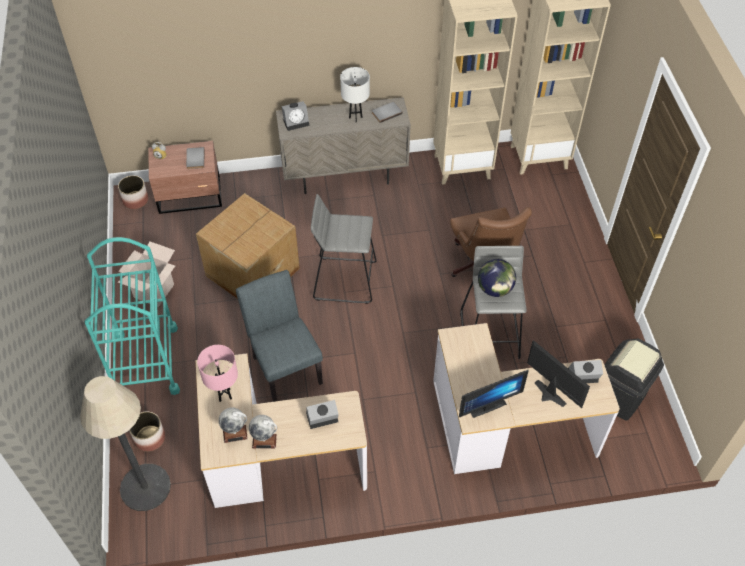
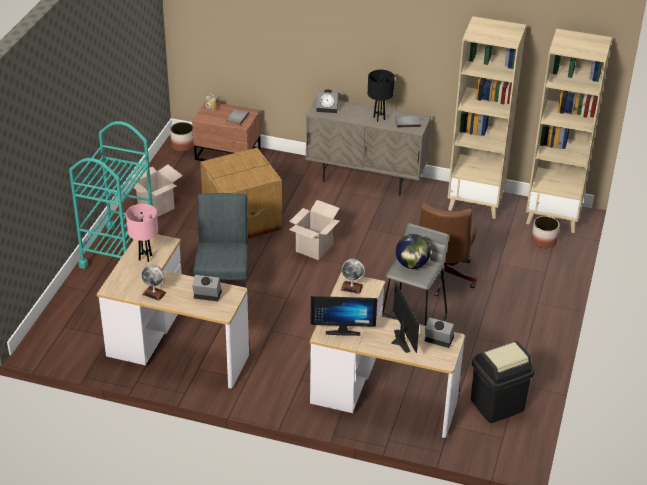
camera: 25 degrees right, 15 degrees down
floor lamp [80,376,171,511] -> none
planter [129,411,165,452] -> planter moved to [531,216,559,248]
globe [219,407,248,443] -> globe moved to [341,259,365,294]
grey stool [311,194,377,304] -> cardboard box [289,200,340,260]
white table lamp [340,67,370,123] -> black table lamp [368,70,395,122]

